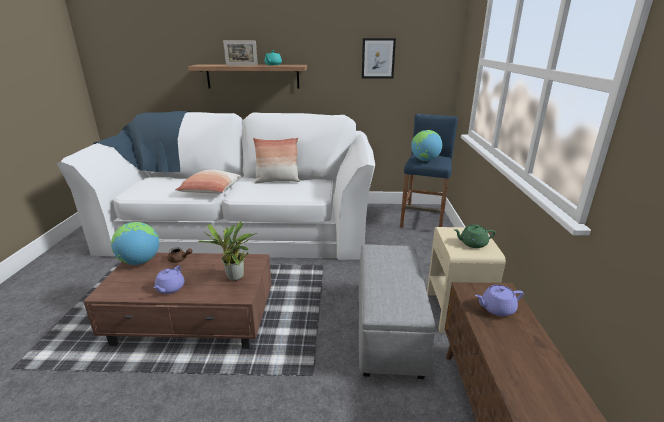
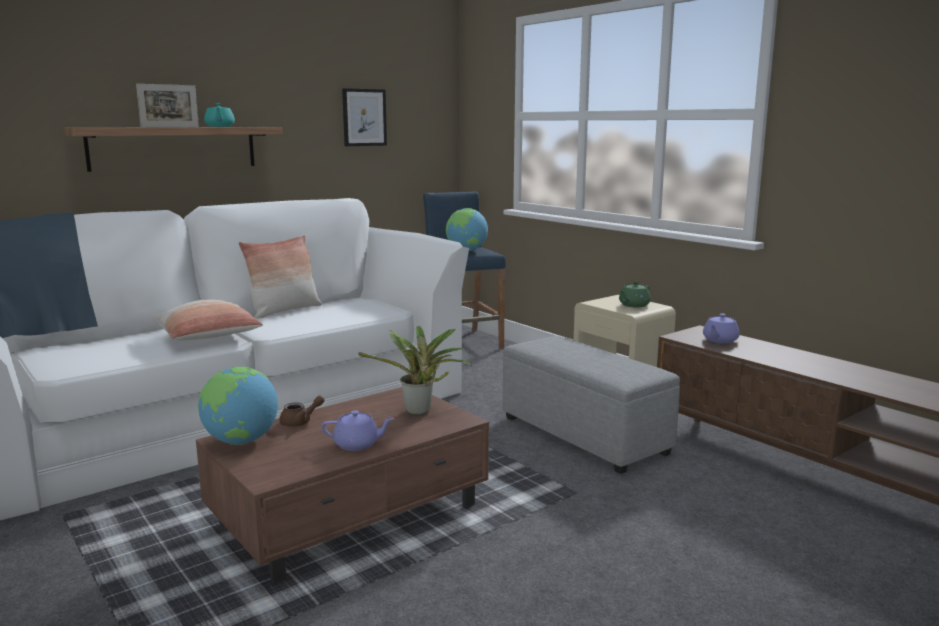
camera: 40 degrees left, 10 degrees down
purple teapot [154,265,185,294] -> purple teapot turned 60 degrees counterclockwise [321,411,394,451]

